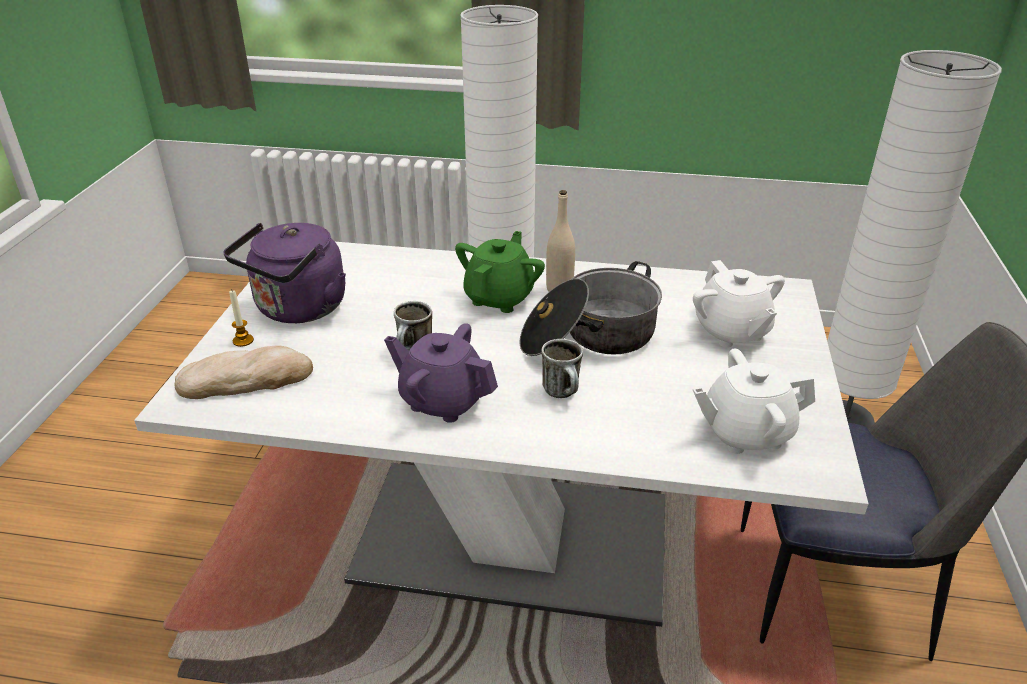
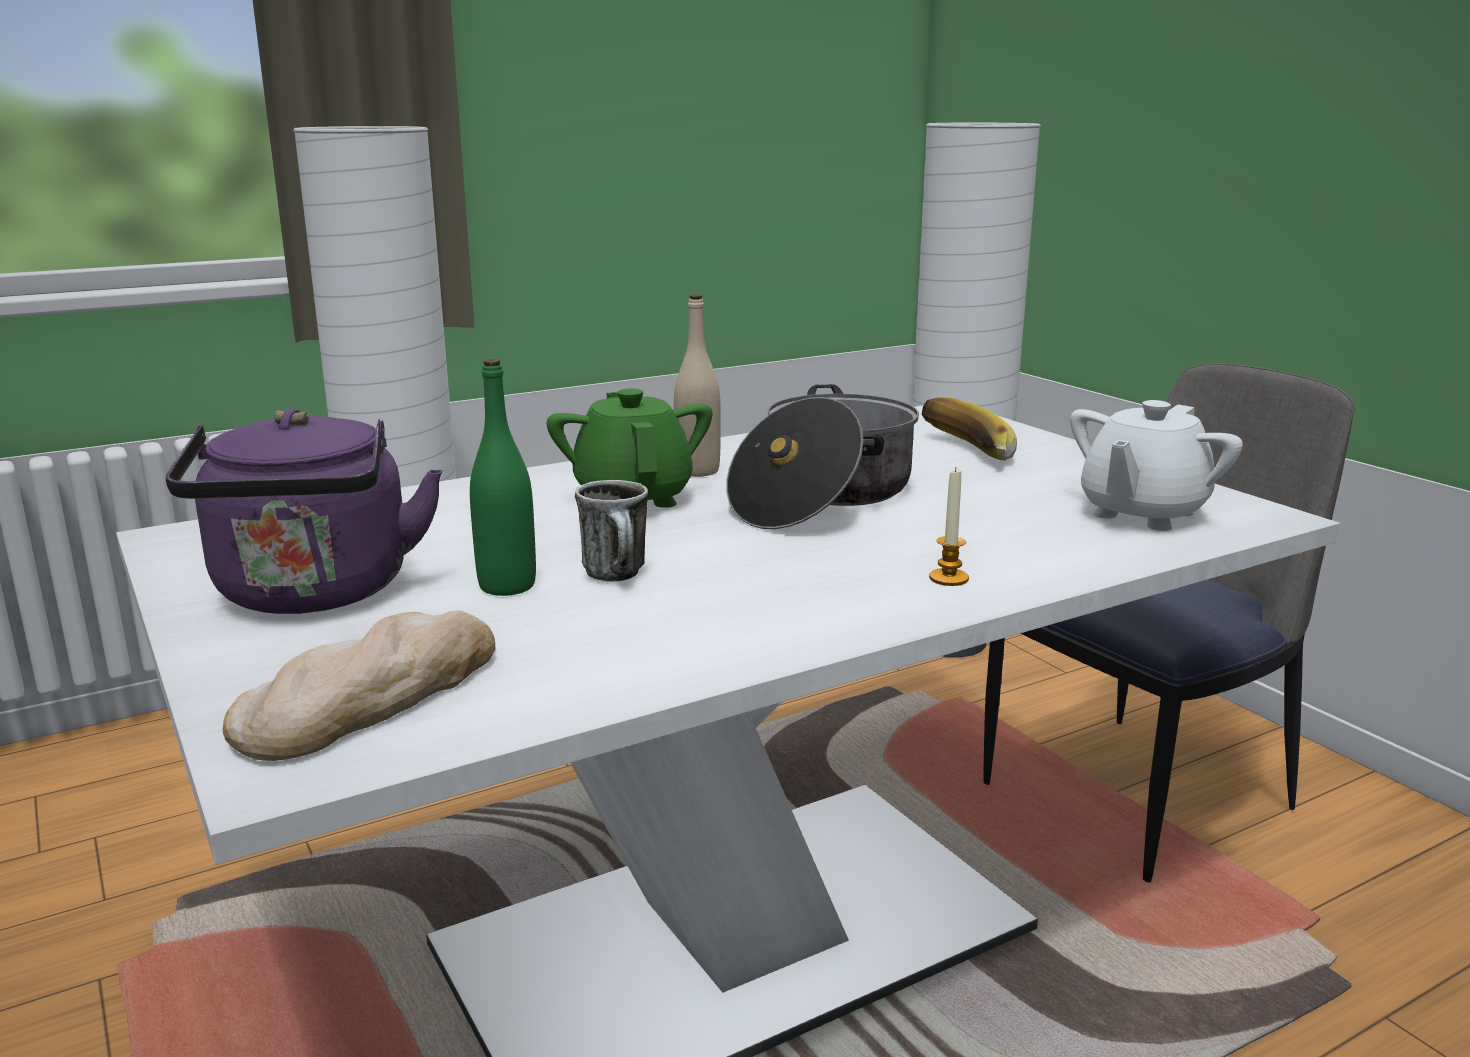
camera: 40 degrees left, 15 degrees down
candle [229,290,254,347] -> candle moved to [929,468,969,586]
purple teapot [384,323,498,423] -> none
mug [541,339,583,398] -> none
white teapot [693,260,785,347] -> banana [922,397,1017,460]
none -> green bottle [470,359,536,596]

